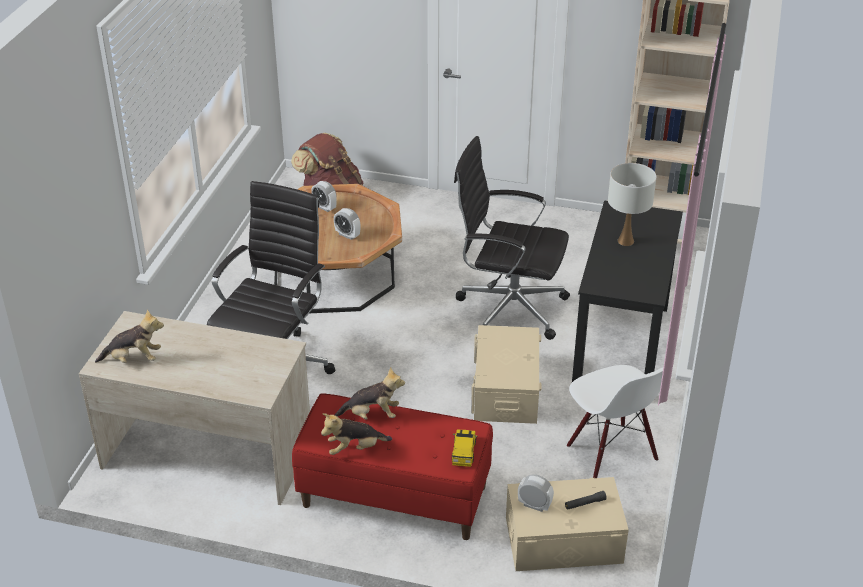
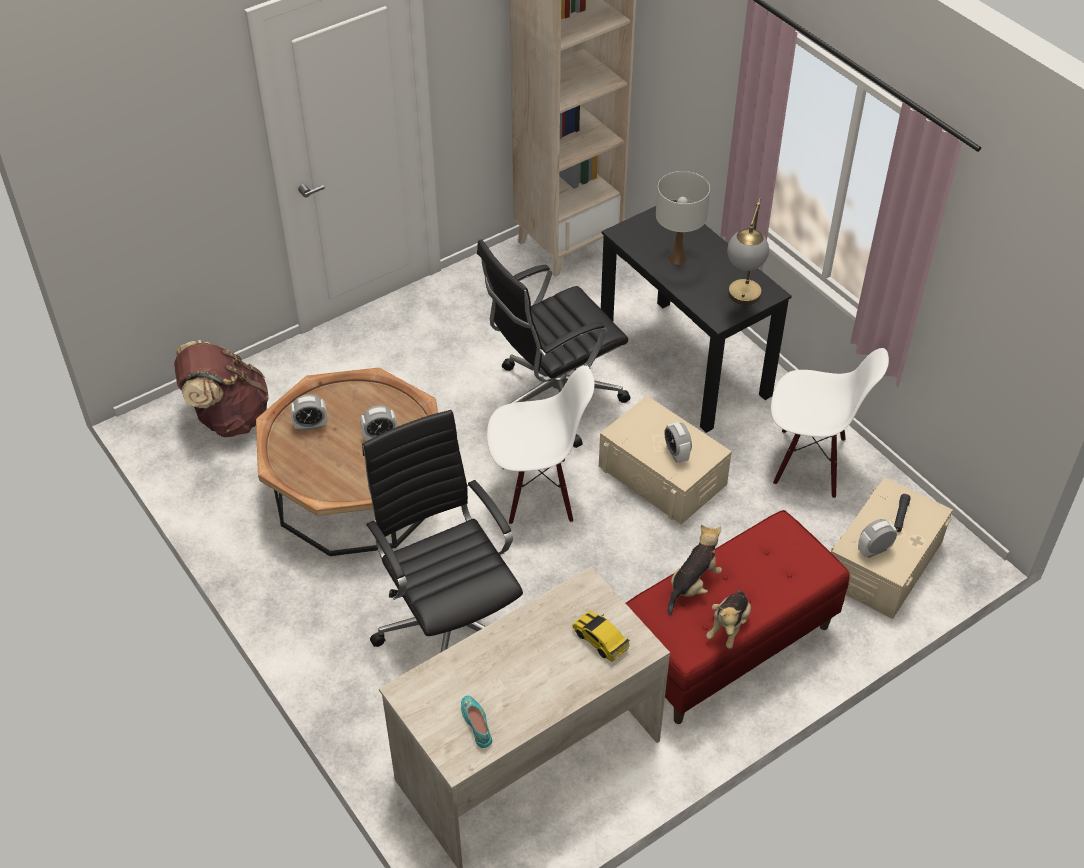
camera: 50 degrees left, 10 degrees up
plush toy [95,309,164,363] -> turquoise shoe [461,695,492,748]
toy car [452,429,477,467] -> toy car moved to [572,611,630,662]
none -> white chair [487,365,594,525]
none -> alarm clock [664,422,692,463]
none -> table lamp [727,198,769,305]

